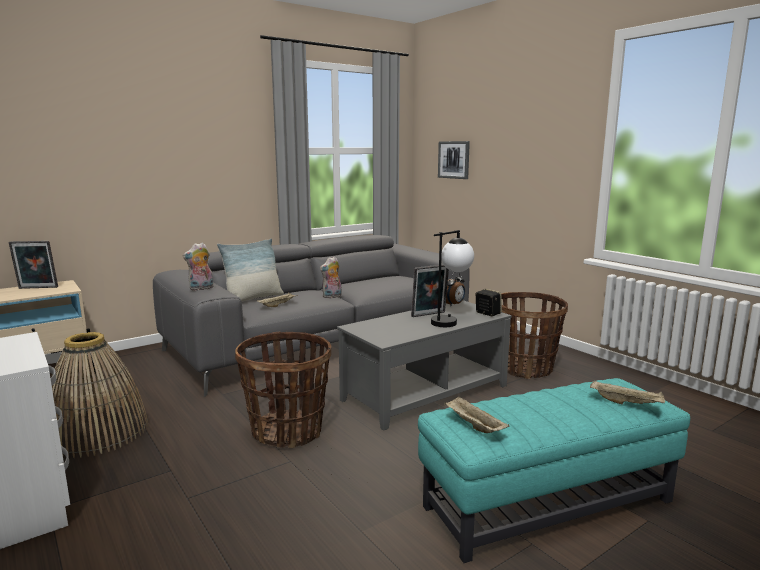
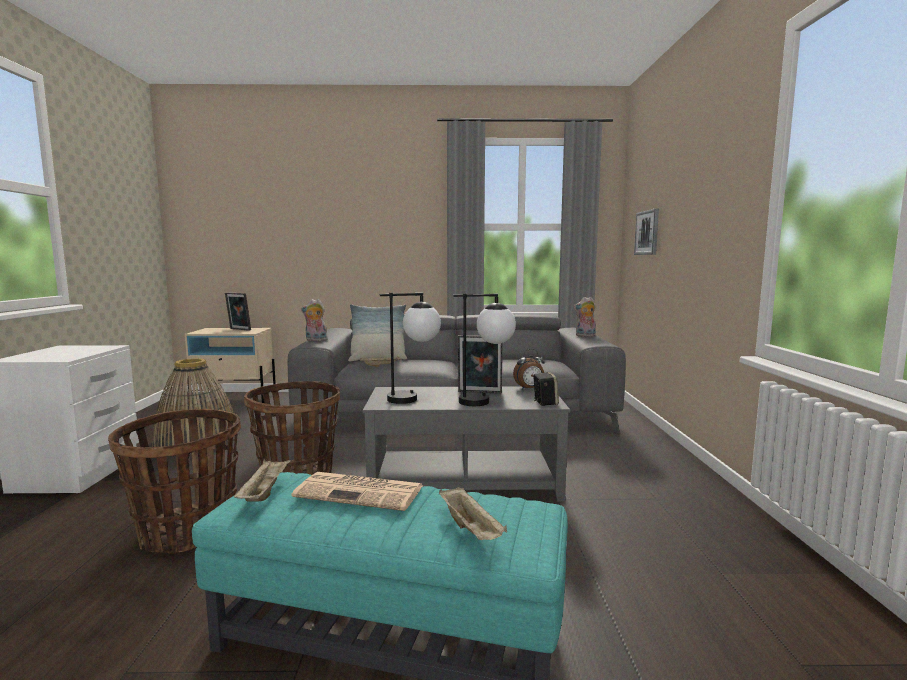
camera: 35 degrees right, 5 degrees down
plush toy [320,257,342,298] -> plush toy moved to [574,297,596,337]
basket [501,292,568,379] -> basket moved to [108,409,241,554]
none -> newspaper [292,472,423,511]
none -> table lamp [380,293,441,404]

